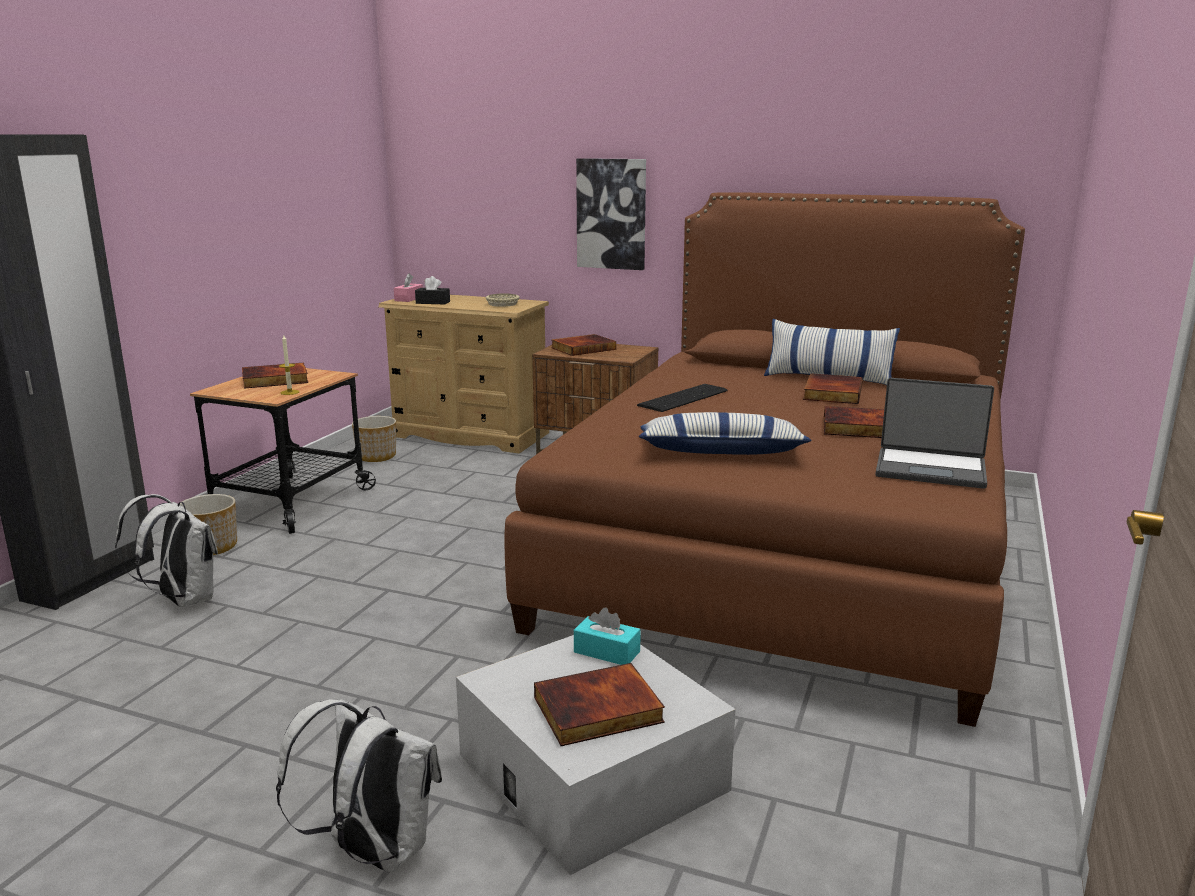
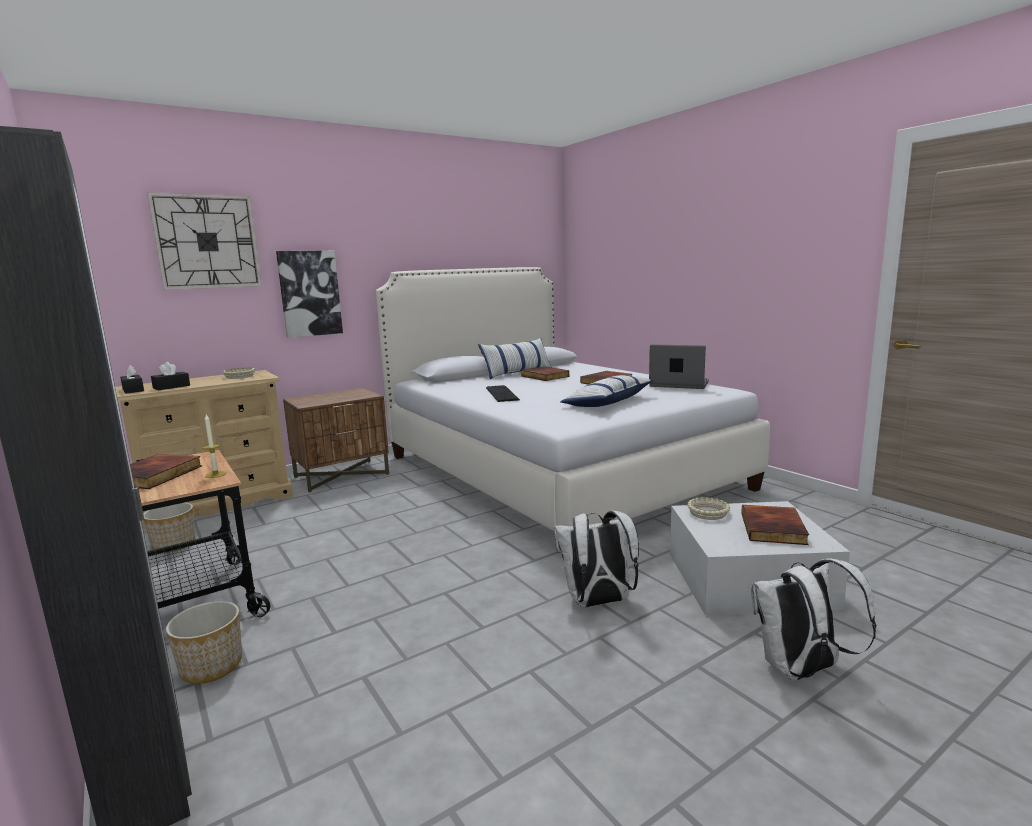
camera: 55 degrees left, 5 degrees down
white backpack [115,494,218,607] -> white backpack moved to [553,510,639,607]
pink tissue box [394,273,423,302] -> black tissue box [120,365,144,394]
brown bed [505,192,1025,727] -> white bed [375,267,770,557]
book [551,334,616,356] -> none
turquoise tissue box [574,608,641,665] -> beige bowl [687,497,730,520]
laptop [875,378,994,489] -> laptop turned 120 degrees counterclockwise [649,344,709,389]
none -> wall clock [147,192,262,290]

